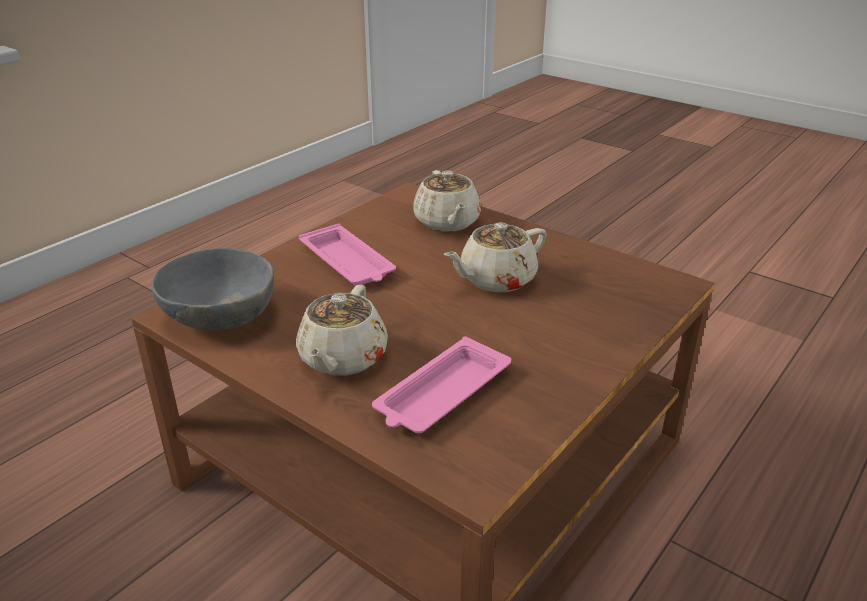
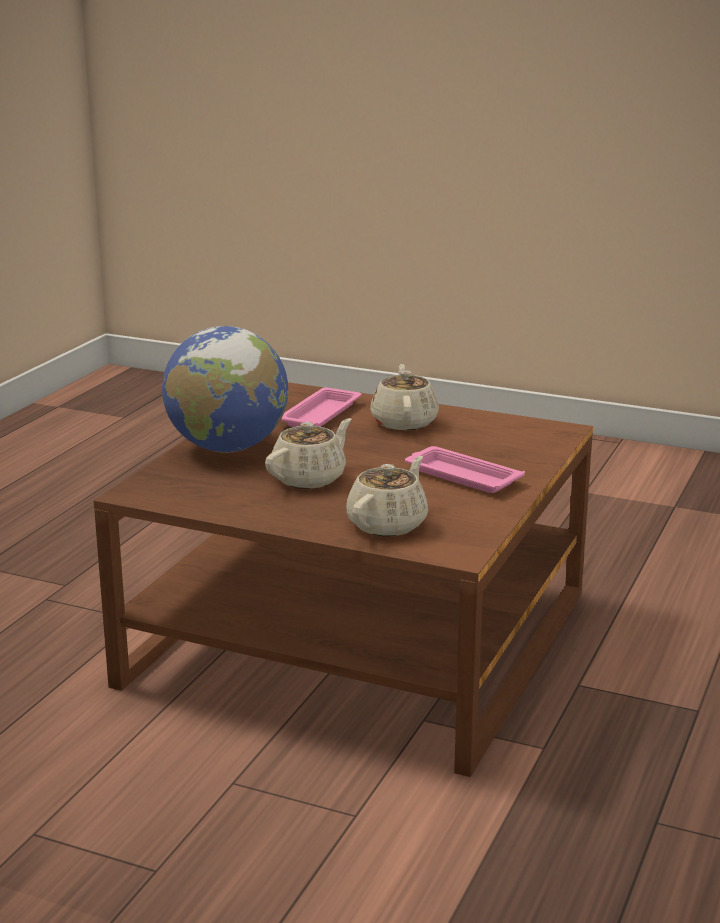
camera: 165 degrees right, 10 degrees down
grey bowl [152,248,274,330] -> none
beige teapot [413,170,481,232] -> beige teapot turned 60 degrees clockwise [346,456,428,536]
none -> globe [162,326,289,453]

